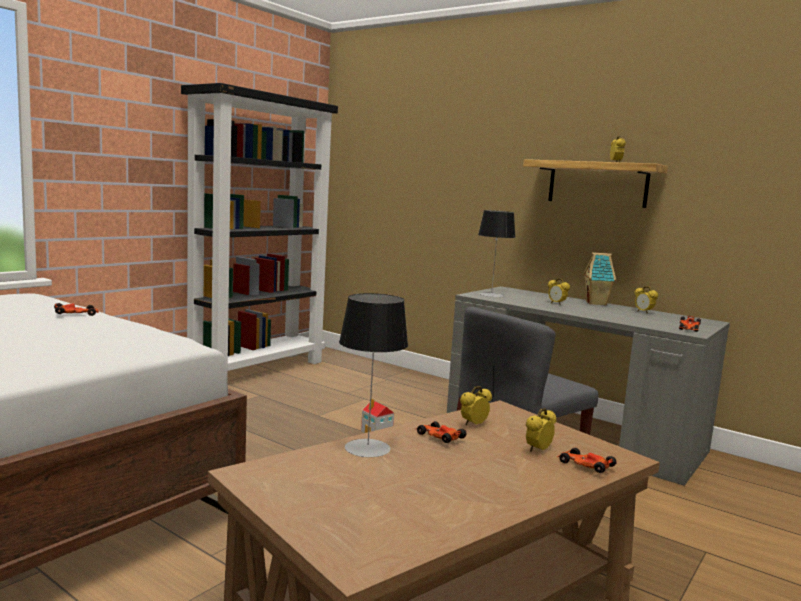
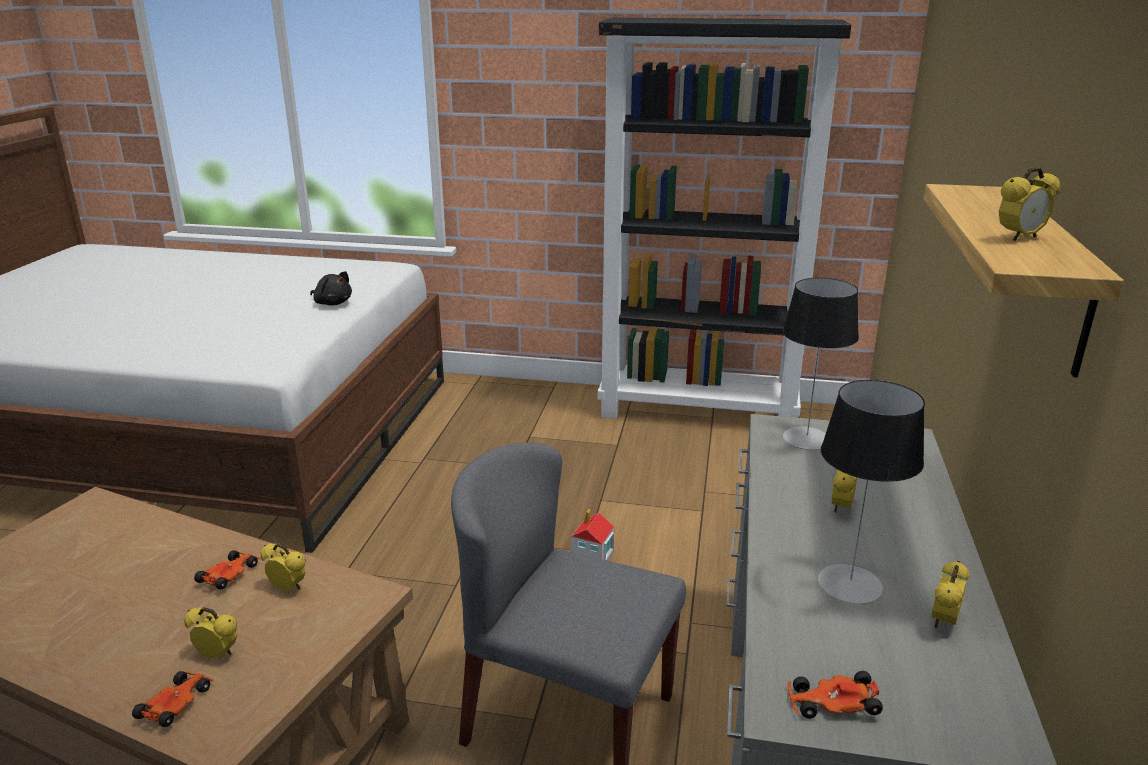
camera: 65 degrees right, 15 degrees up
toy car [54,303,99,316] -> black plush toy [310,271,352,305]
table lamp [339,293,408,457] -> table lamp moved to [818,380,925,604]
toy house [583,252,616,305] -> none

